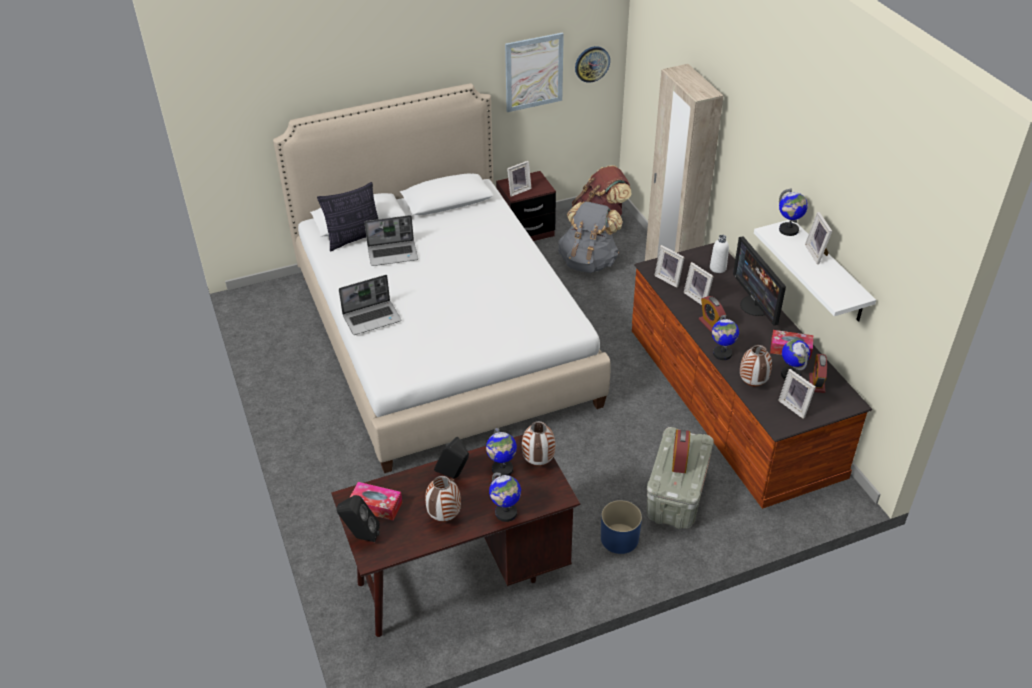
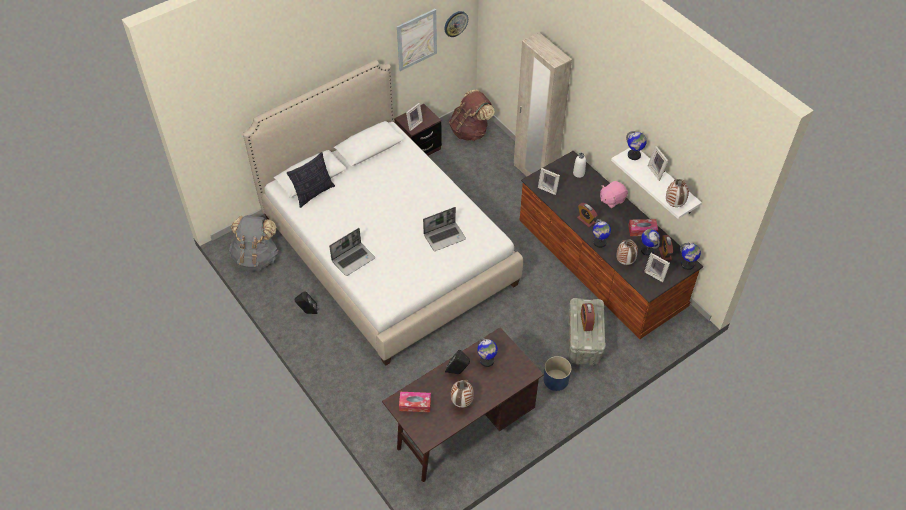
camera: 15 degrees left, 10 degrees up
black speaker [337,495,380,542] -> black speaker moved to [295,291,318,314]
laptop [364,215,418,266] -> laptop moved to [423,207,466,251]
globe [489,473,521,522] -> globe moved to [680,243,701,270]
vase [522,421,555,466] -> vase moved to [666,179,689,207]
grey backpack [558,202,623,273] -> grey backpack moved to [229,215,278,271]
picture frame [683,262,714,305] -> none
monitor [733,237,786,326] -> pink plush toy [600,181,628,208]

